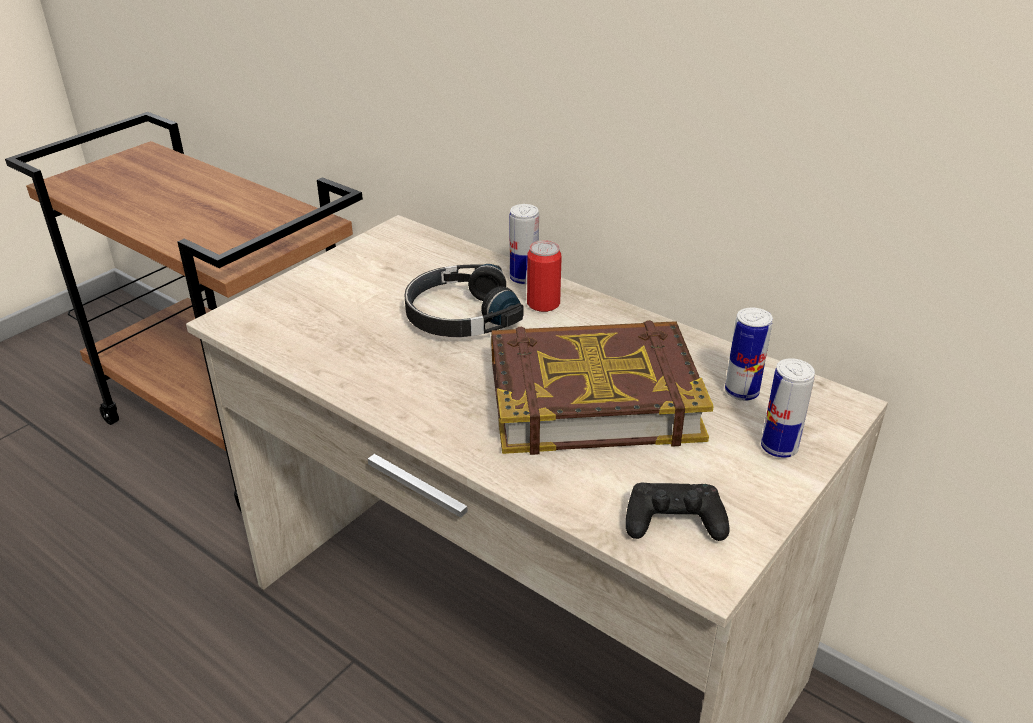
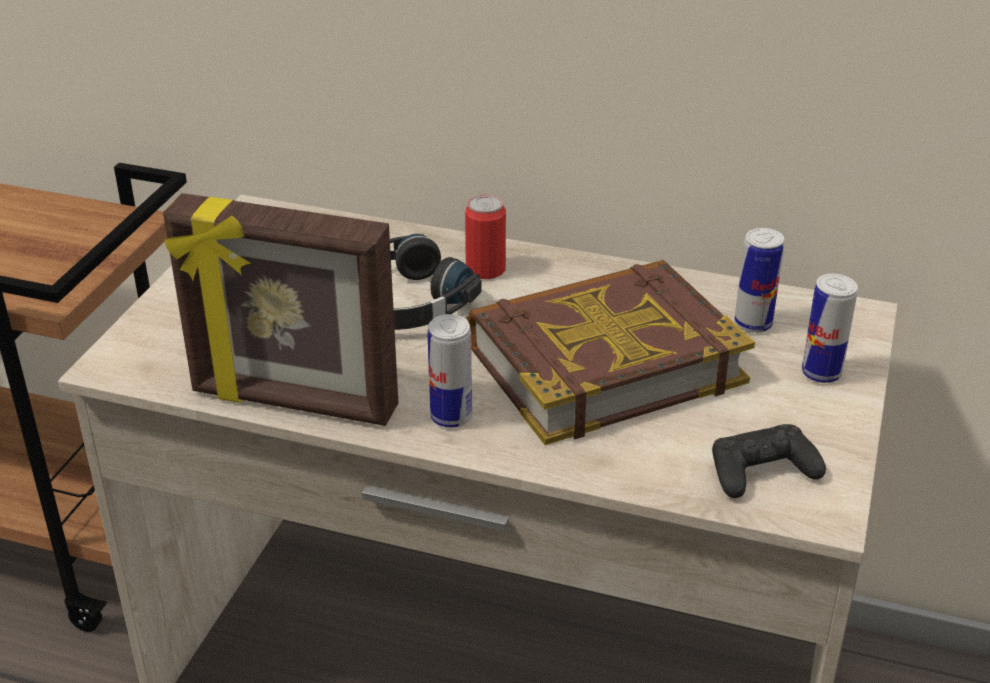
camera: 20 degrees left, 0 degrees up
can [510,204,539,284] -> can moved to [428,314,472,428]
none -> picture frame [163,193,398,426]

